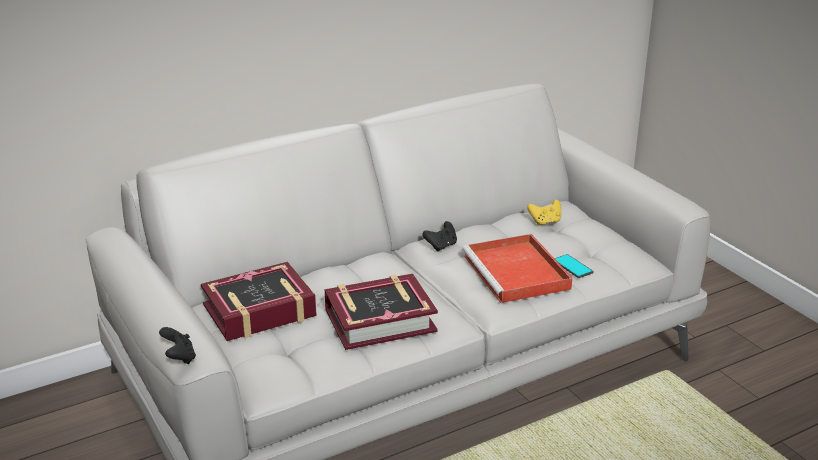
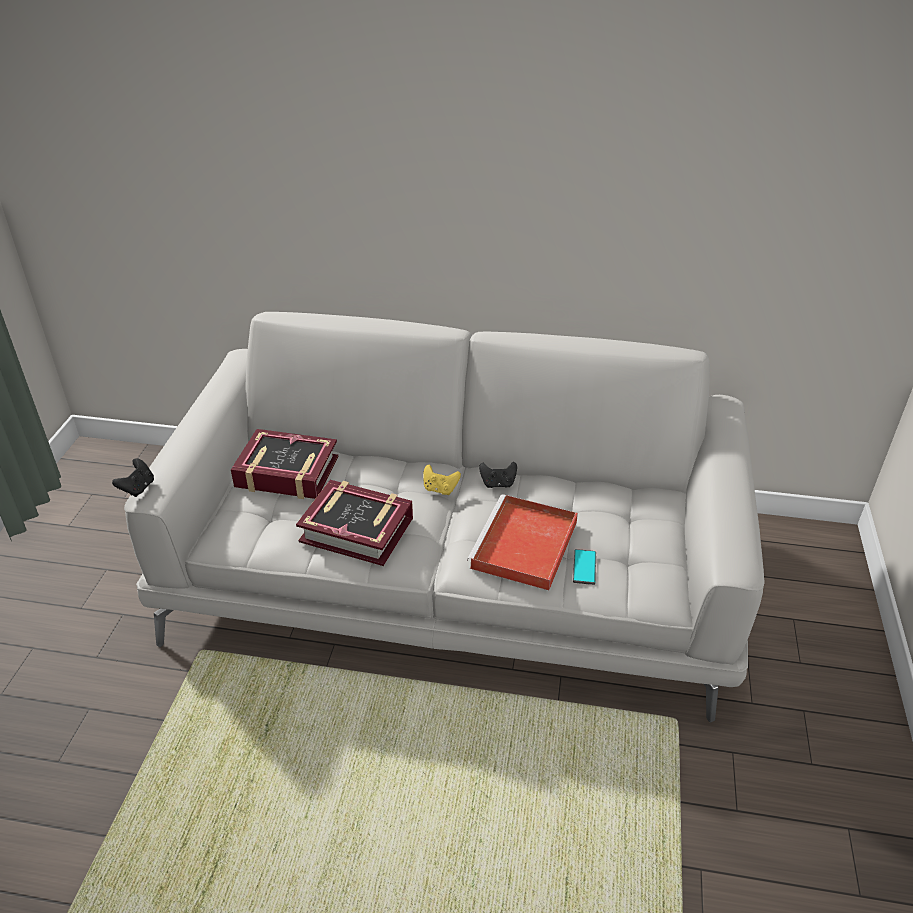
camera: 40 degrees right, 10 degrees up
yellow game controller [527,199,561,226] -> yellow game controller moved to [423,465,461,495]

